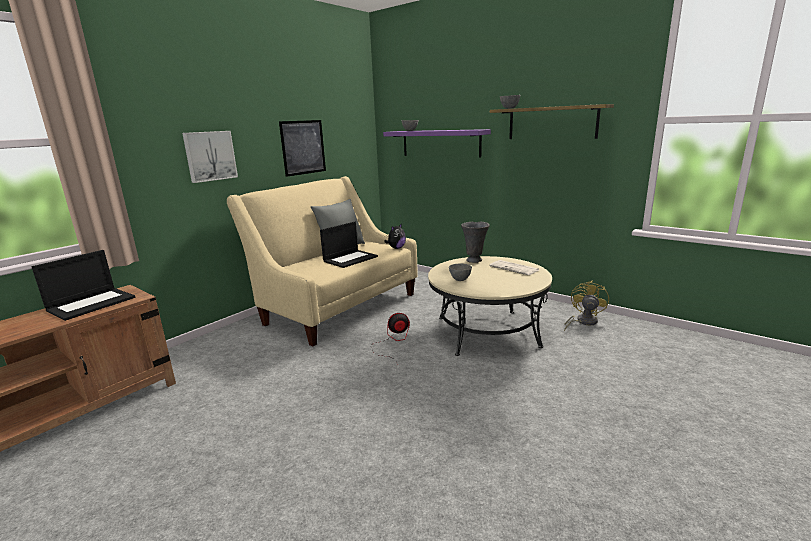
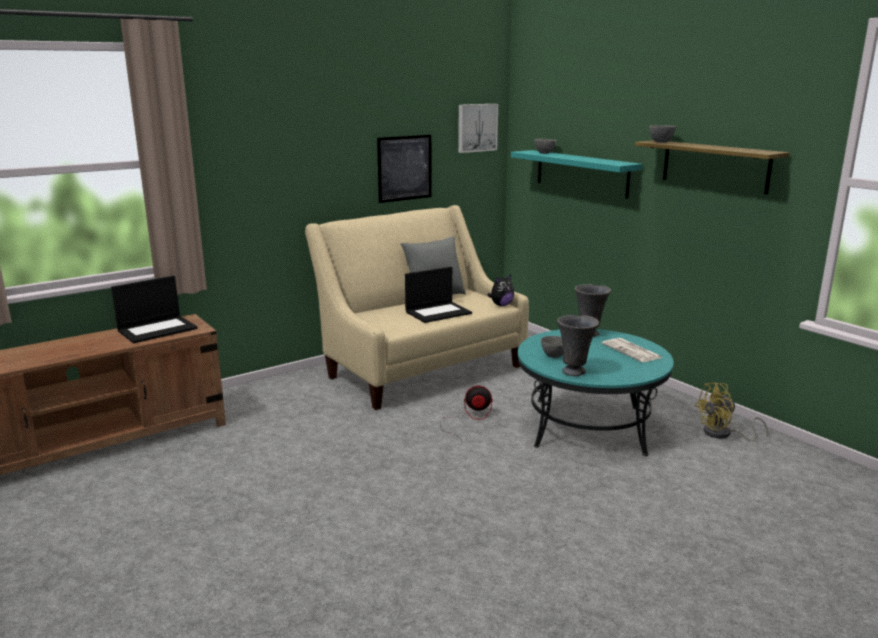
camera: 15 degrees right, 0 degrees up
picture [182,131,238,183] -> picture moved to [458,104,498,153]
purple shelf [383,129,491,158] -> turquoise shelf [511,150,642,199]
beige coffee table [428,256,552,356] -> turquoise coffee table [518,329,674,456]
yellow fan [564,280,609,331] -> yellow fan turned 150 degrees counterclockwise [694,382,768,442]
none -> grey vase [557,315,599,376]

